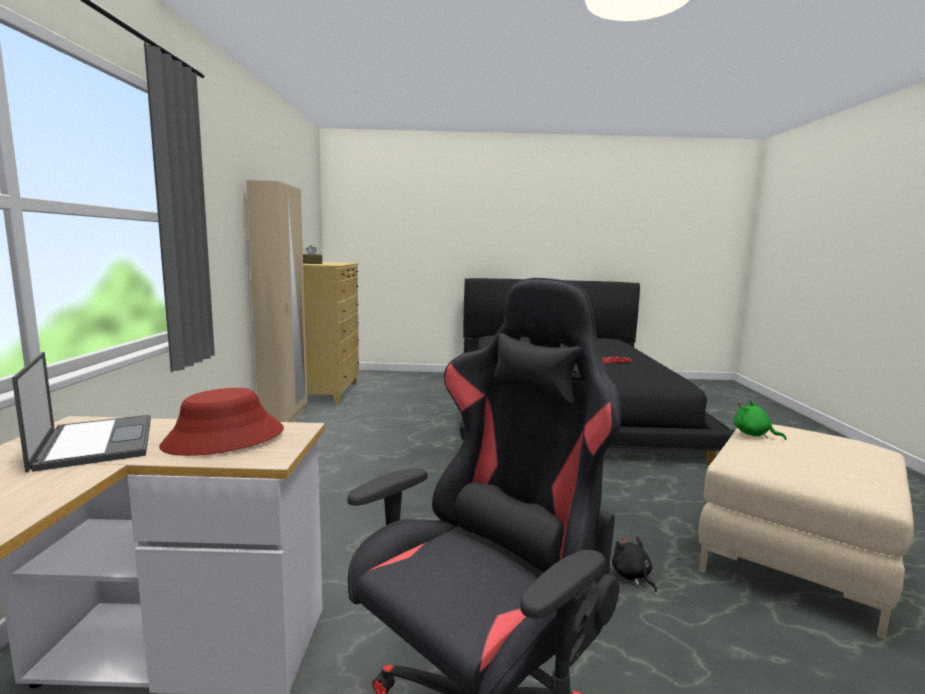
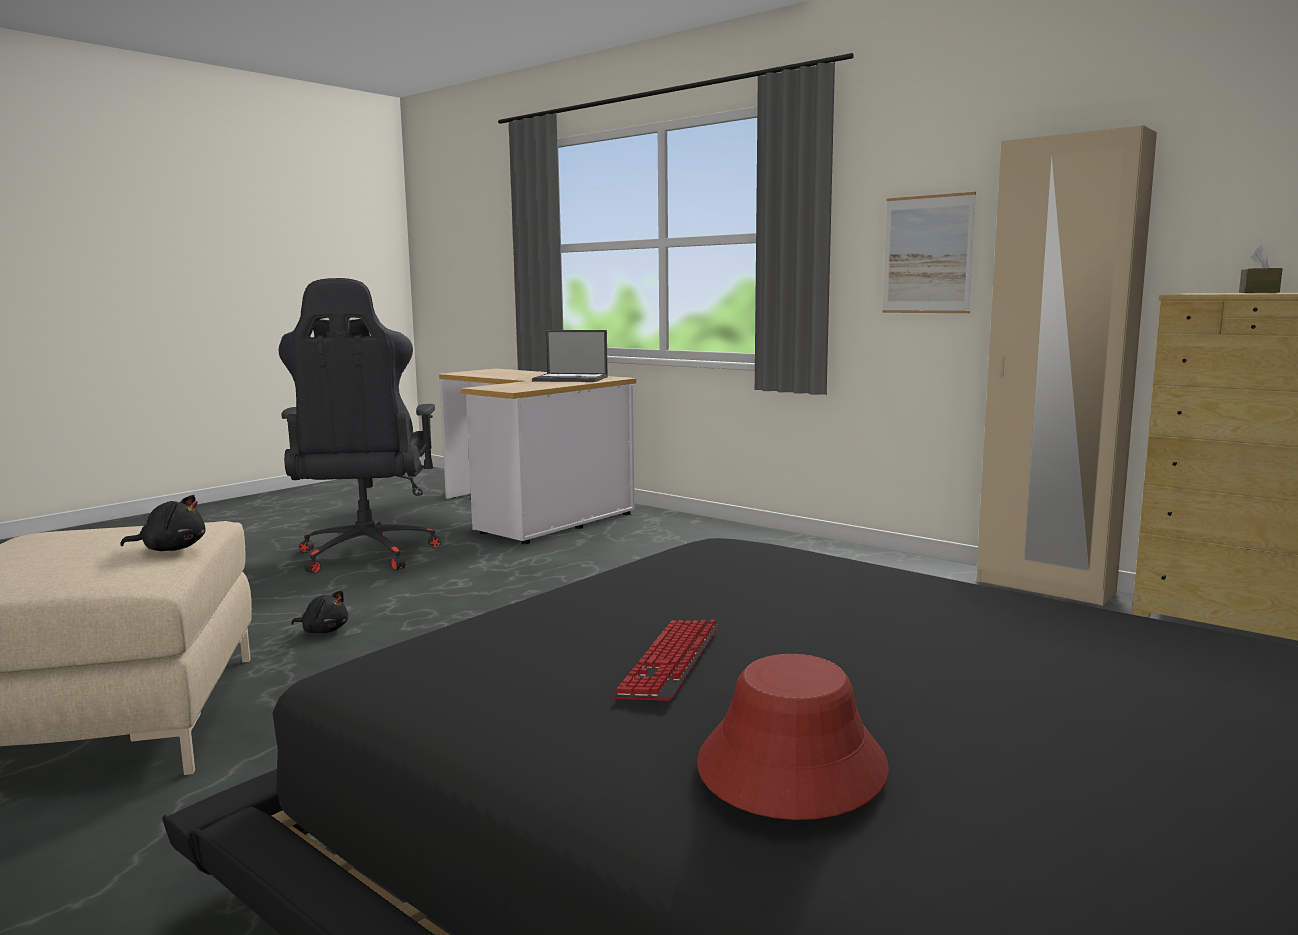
camera: 130 degrees right, 0 degrees up
red hat [159,388,284,456] -> red hat moved to [697,654,889,820]
green plush toy [733,401,786,440] -> black plush toy [120,495,206,551]
none -> picture [882,192,976,313]

